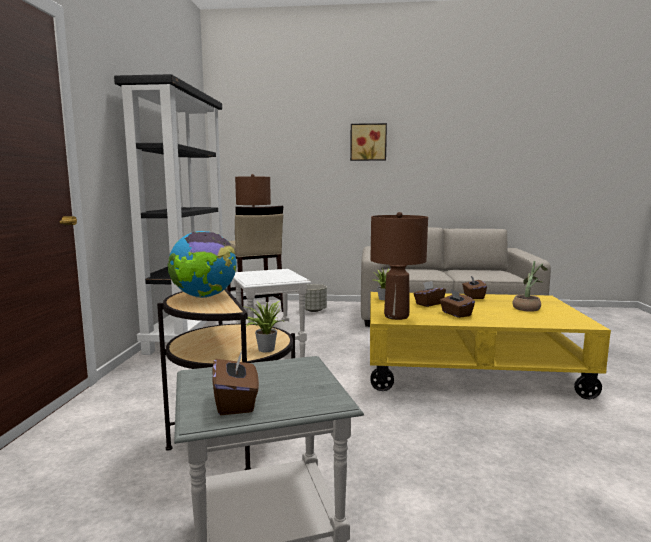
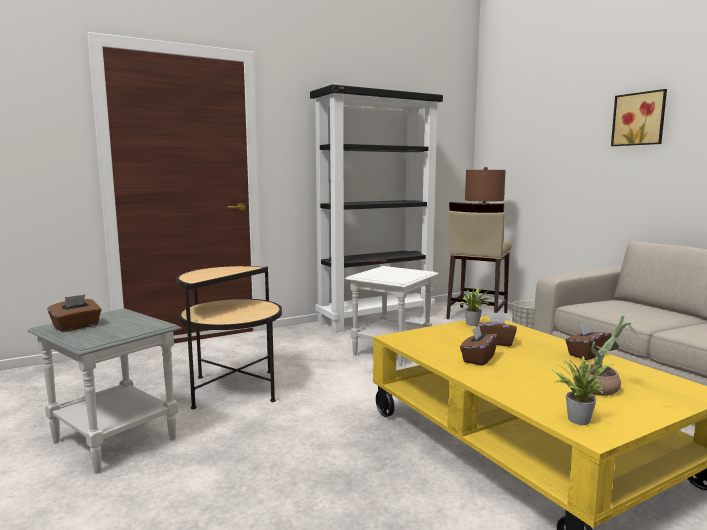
camera: 55 degrees right, 0 degrees up
globe [167,231,237,298] -> none
potted plant [247,300,285,352] -> potted plant moved to [551,355,614,425]
brown table lamp [370,212,428,320] -> none

